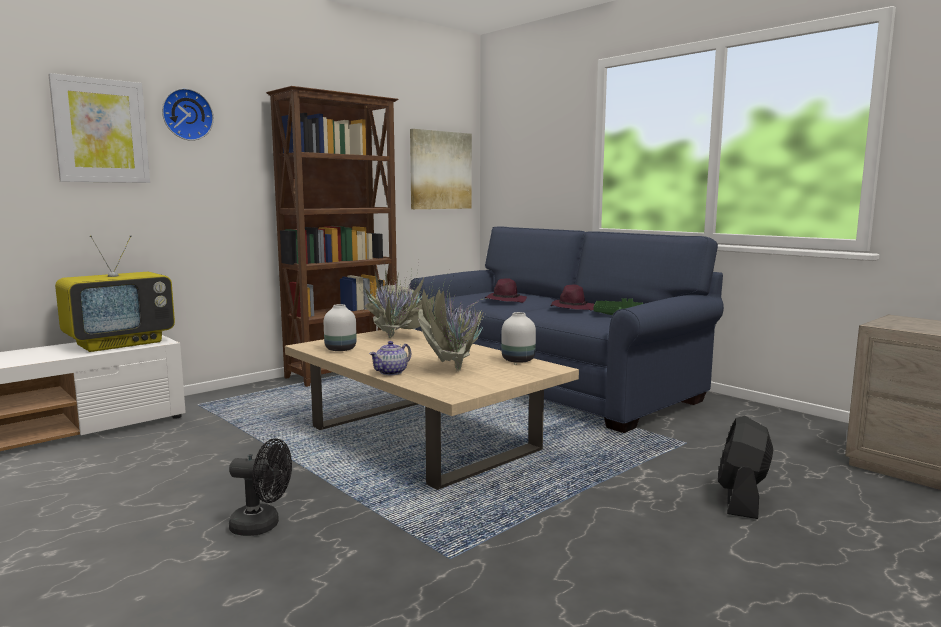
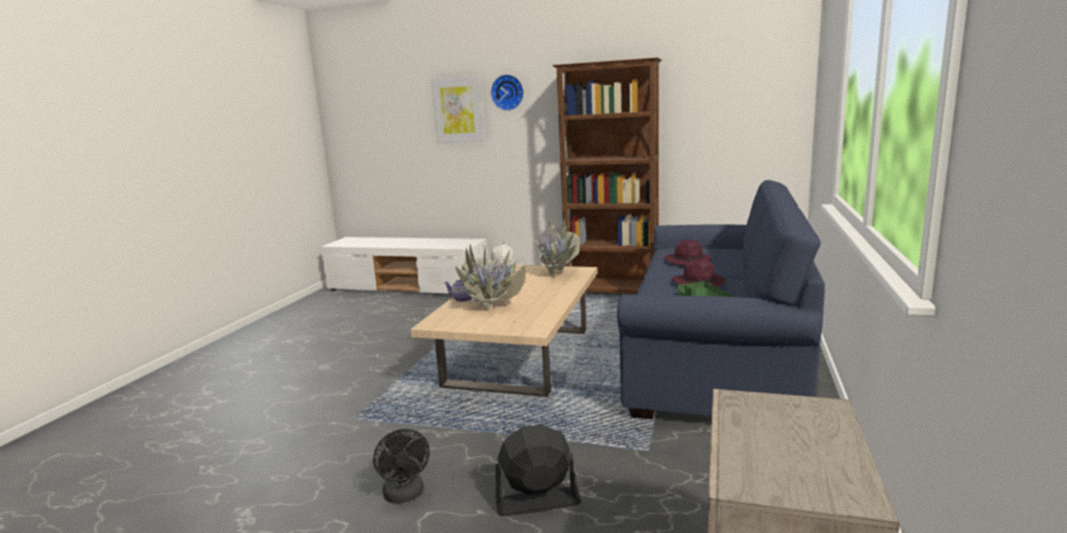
camera: 60 degrees right, 5 degrees up
television [55,235,175,352] -> none
black fan [229,438,292,536] -> black fan moved to [373,429,430,503]
picture [410,129,472,209] -> none
white vase [501,312,536,363] -> none

